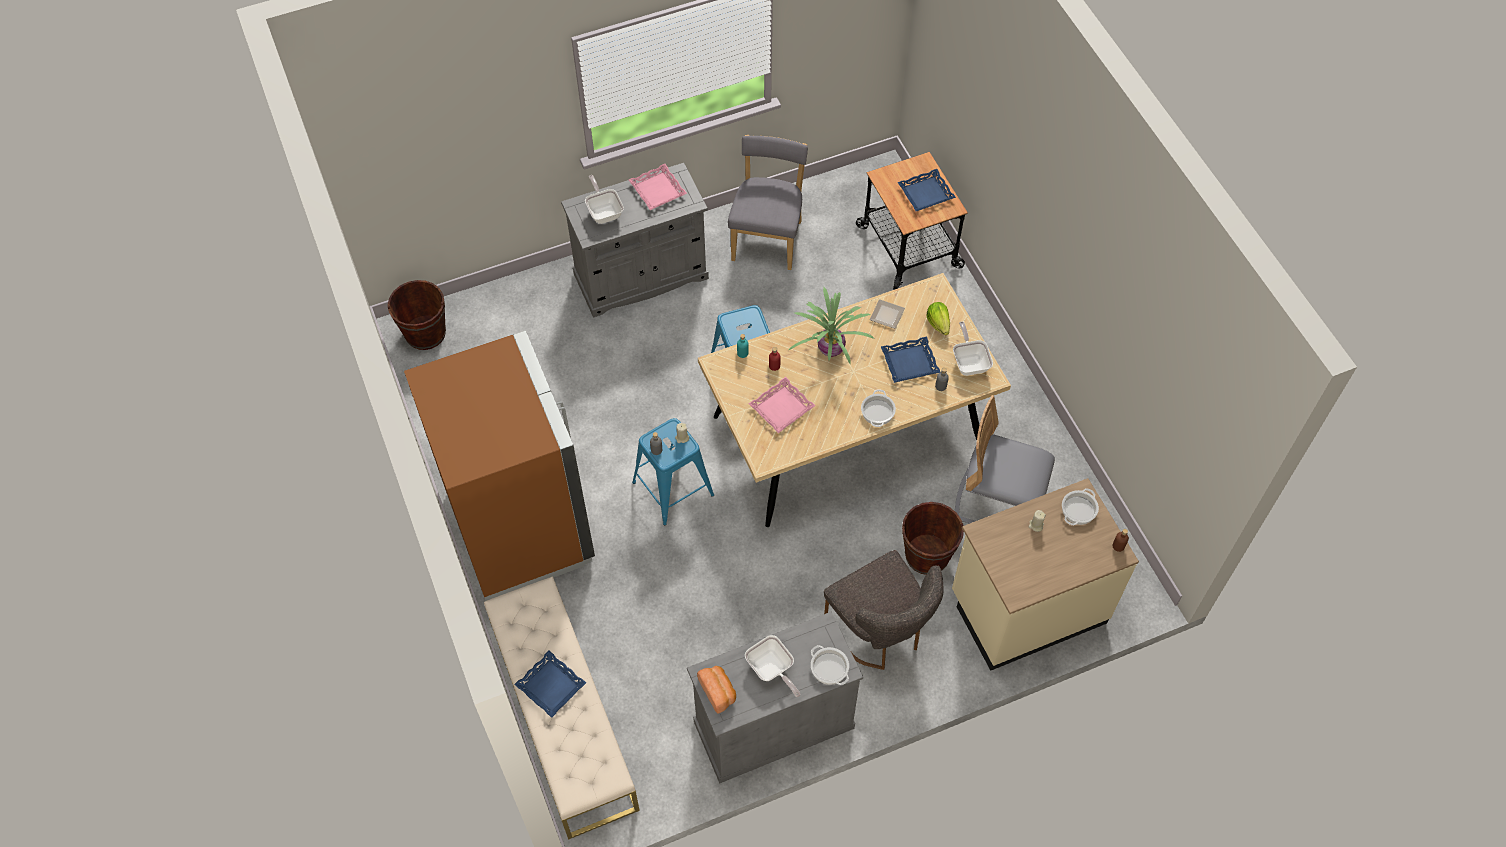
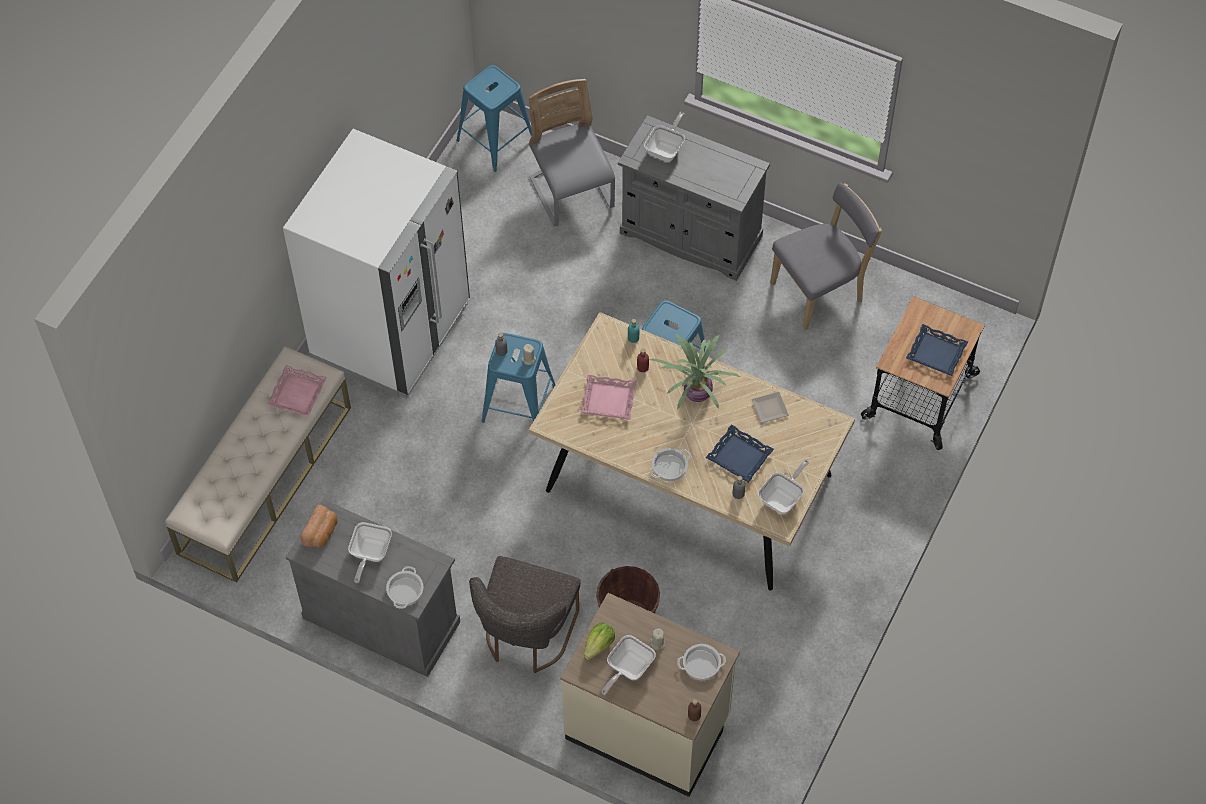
camera: 50 degrees right, 0 degrees up
brown bucket [388,280,446,350] -> blue stool [456,65,532,172]
brown fridge [404,331,595,601] -> white fridge [283,129,470,399]
blue tray [514,651,586,718] -> none
pink tray [629,164,687,210] -> pink tray moved to [266,365,327,417]
lettuce [927,302,950,335] -> lettuce moved to [584,623,615,660]
grey chair [955,395,1055,524] -> grey chair moved to [529,79,615,227]
none -> frying pan [601,635,656,695]

